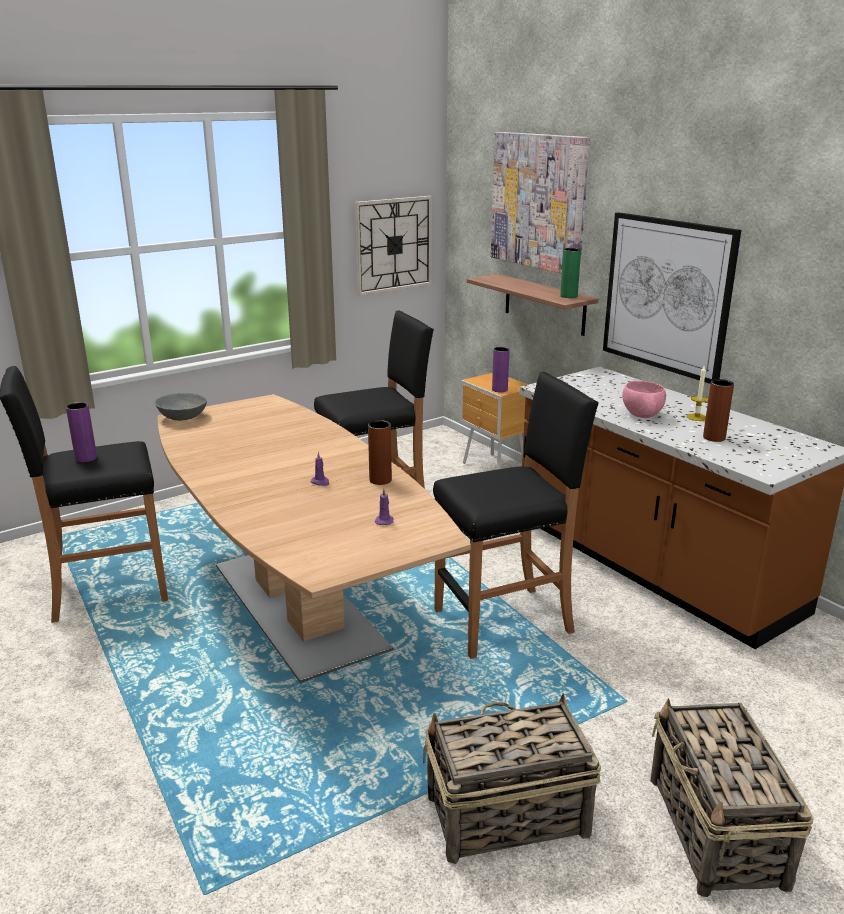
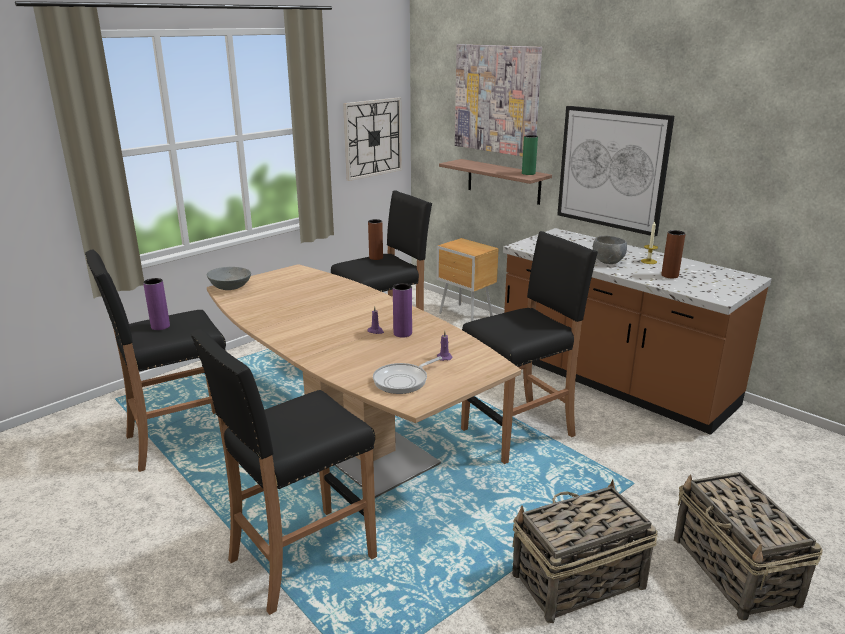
camera: 10 degrees left, 0 degrees up
brown vase [368,420,392,485] -> brown vase moved to [368,219,383,260]
purple vase [492,347,509,392] -> purple vase moved to [393,283,412,338]
pink bowl [622,381,666,418] -> grey bowl [593,236,627,264]
none -> black stool [191,329,377,615]
none -> frying pan [373,357,442,394]

